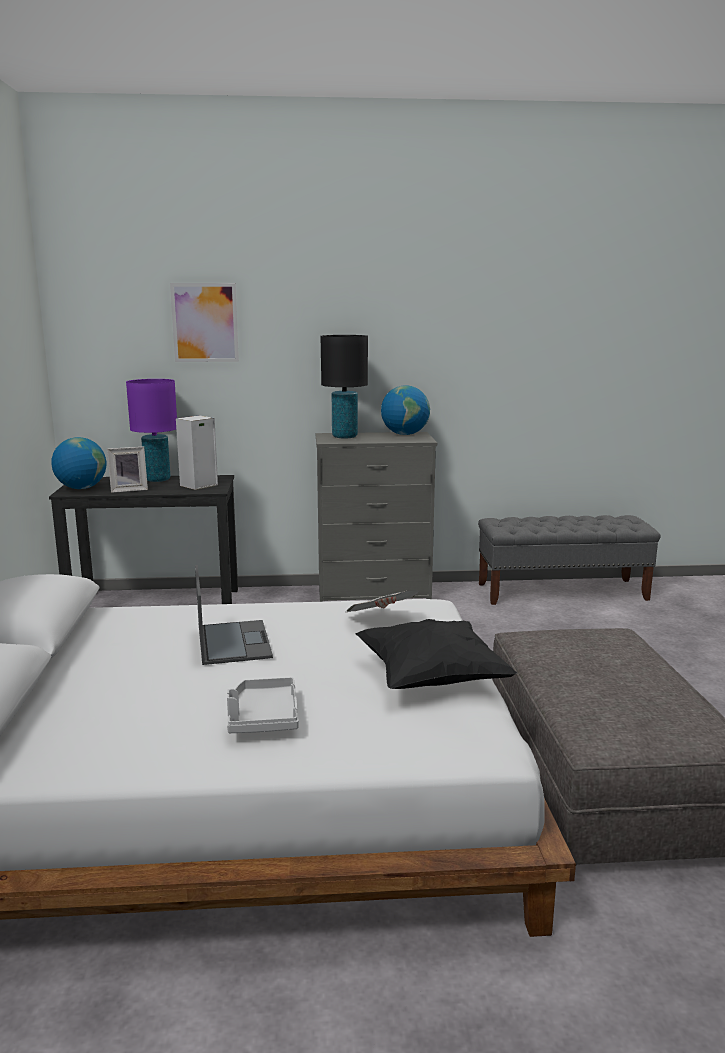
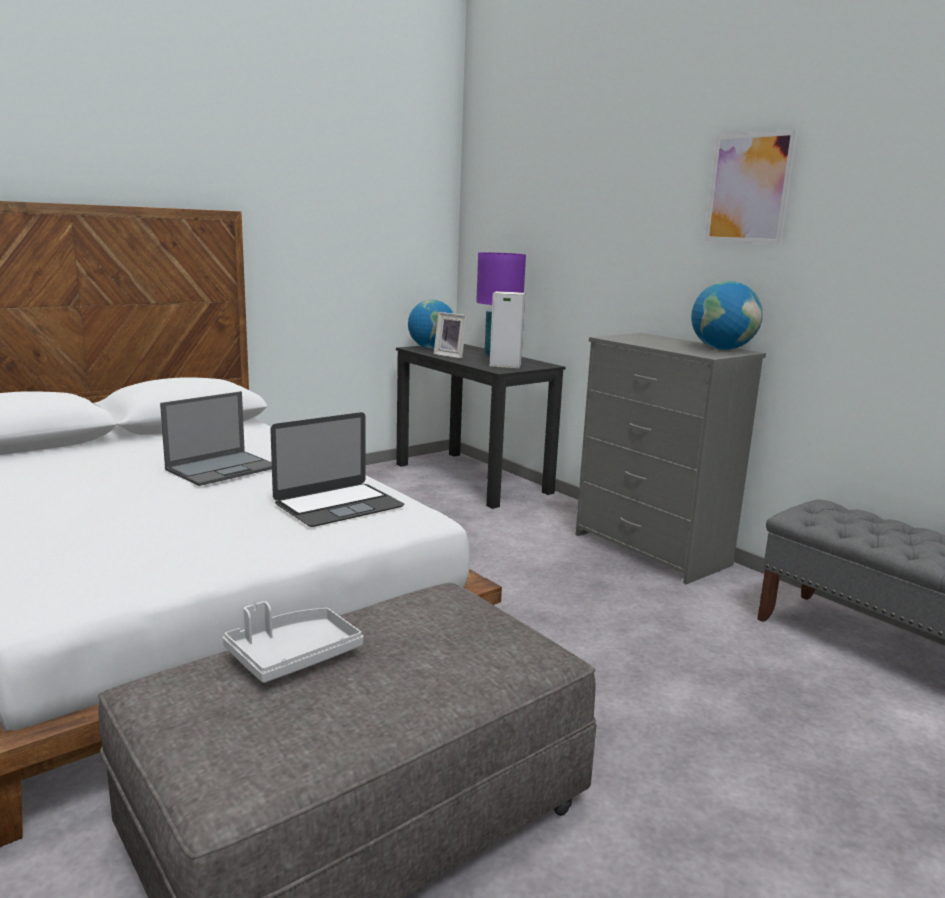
camera: 55 degrees right, 0 degrees up
picture [170,283,239,362] -> picture moved to [704,130,797,244]
grey tray [227,677,299,733] -> grey tray moved to [223,601,363,683]
black table lamp [320,335,368,439] -> none
newspaper [347,590,419,612] -> laptop [270,412,404,527]
black pillow [356,619,517,689] -> none

